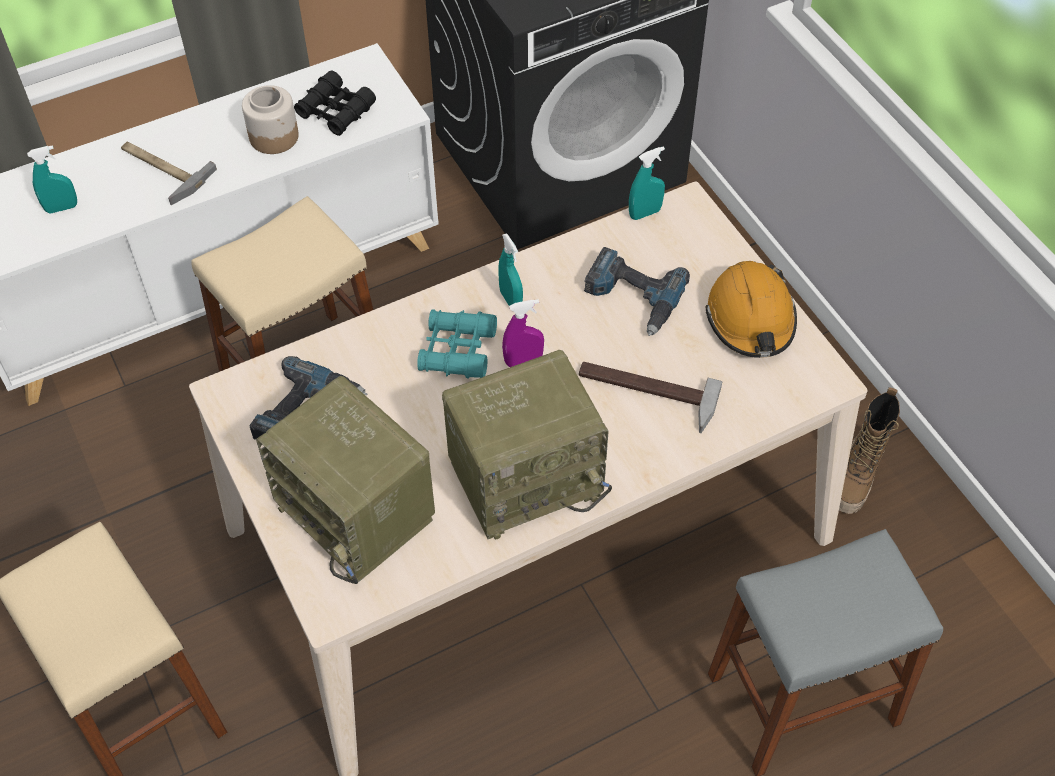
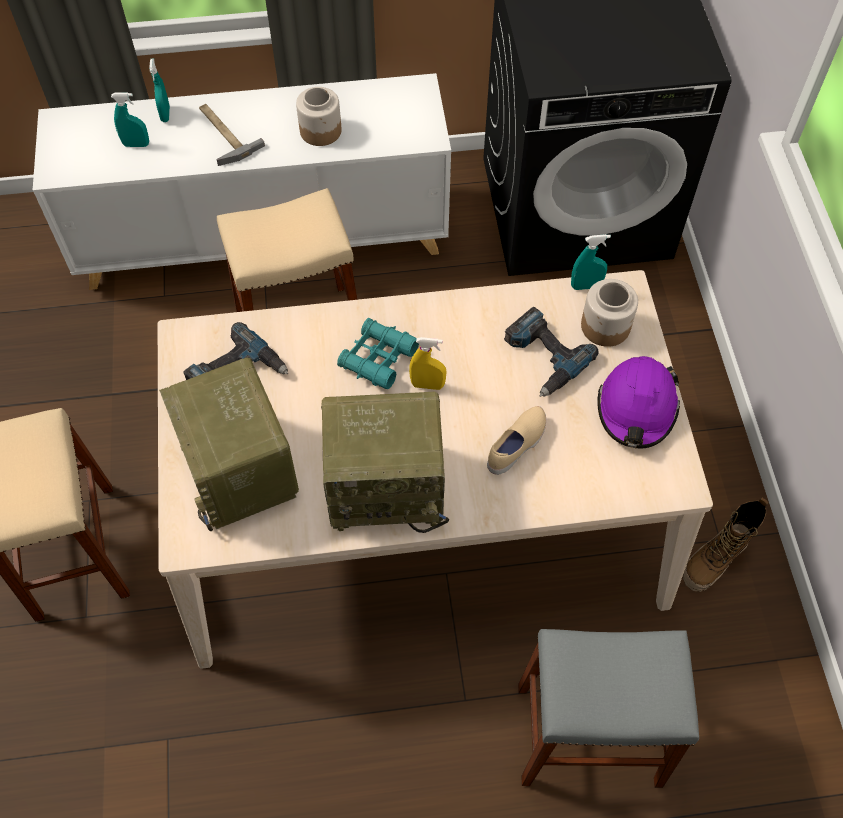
camera: 20 degrees right, 5 degrees up
black binoculars [294,70,376,136] -> none
turquoise spray bottle [498,233,523,306] -> turquoise spray bottle moved to [149,59,170,122]
purple spray bottle [502,299,544,367] -> yellow spray bottle [409,337,446,390]
hammer [579,362,723,433] -> beige shoe [487,406,546,475]
orange hard hat [706,261,797,358] -> purple hard hat [597,356,680,449]
none -> jar [581,279,638,347]

